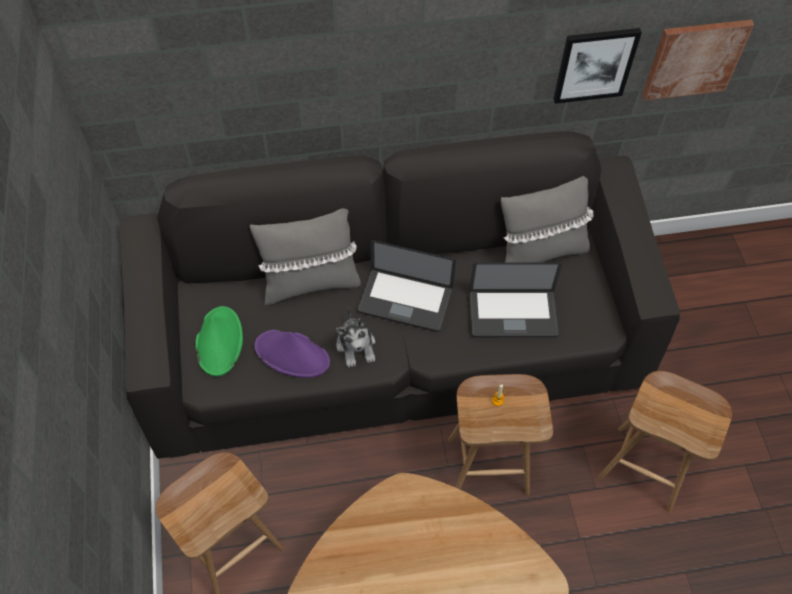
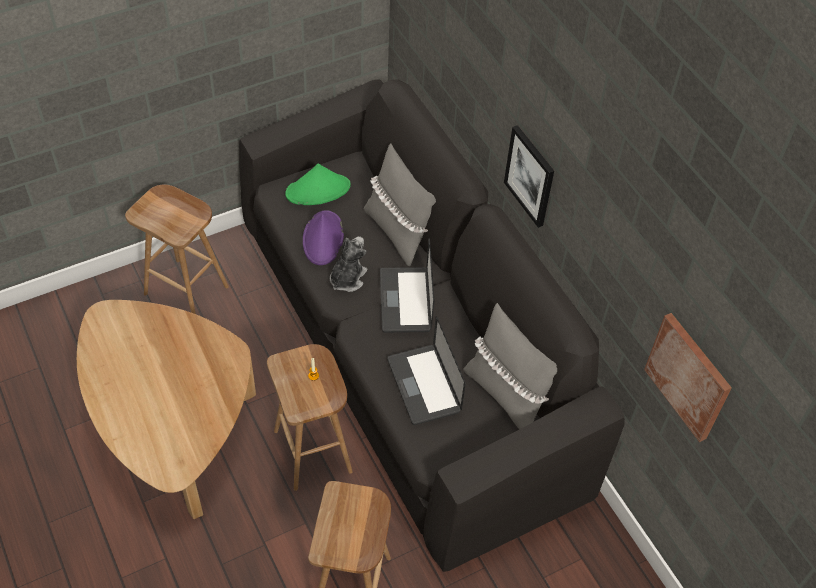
camera: 70 degrees right, 5 degrees down
plush toy [336,307,375,368] -> plush toy turned 150 degrees clockwise [330,236,367,292]
picture [553,28,642,104] -> picture moved to [504,125,554,228]

